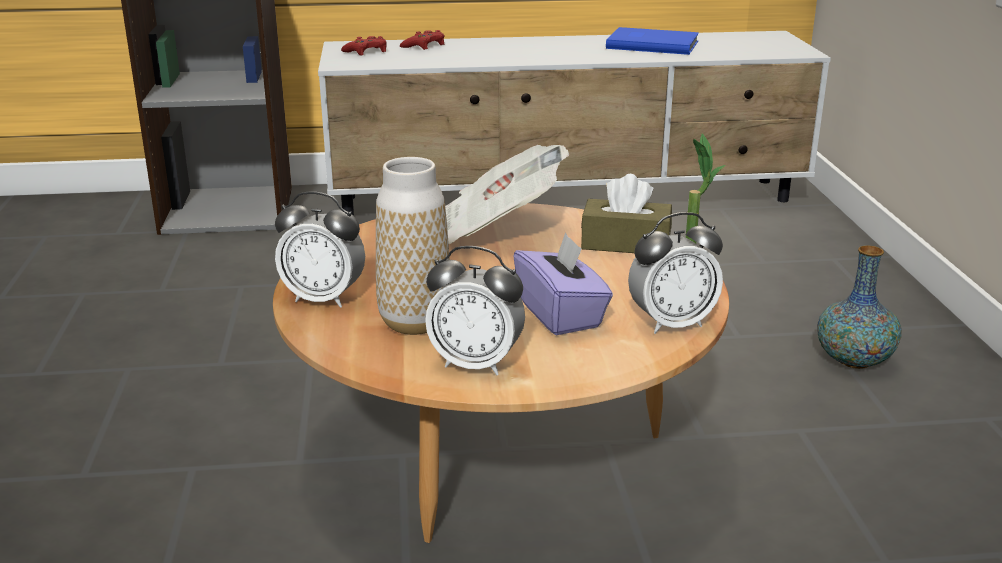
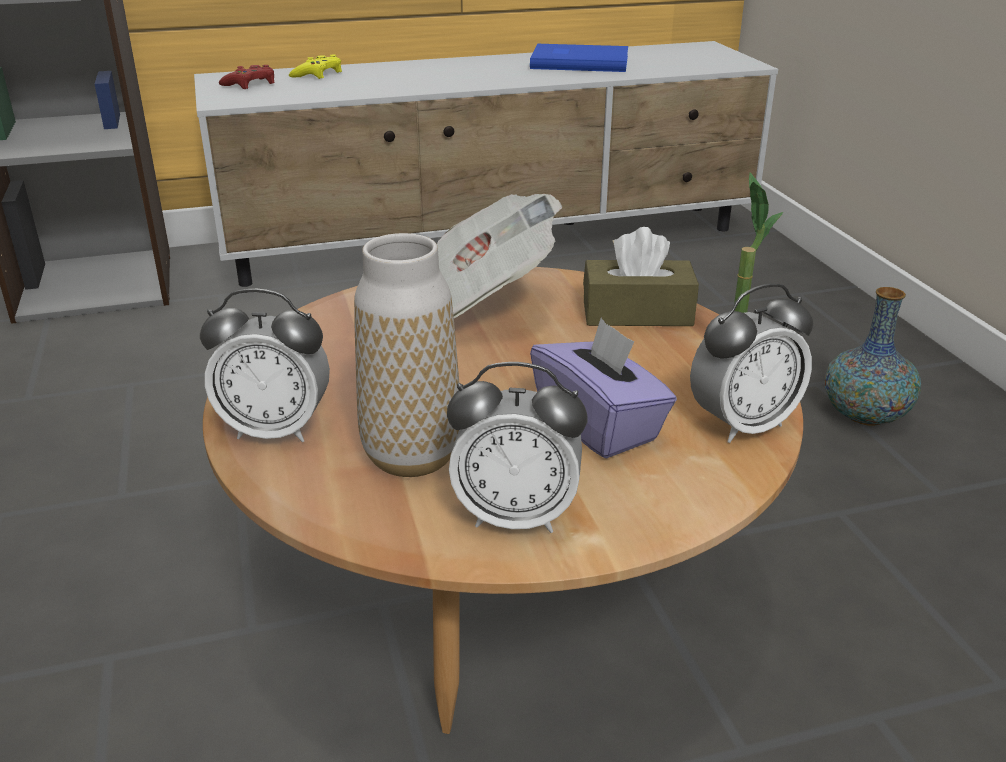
camera: 10 degrees left, 5 degrees up
red game controller [400,30,445,50] -> yellow game controller [289,54,342,79]

